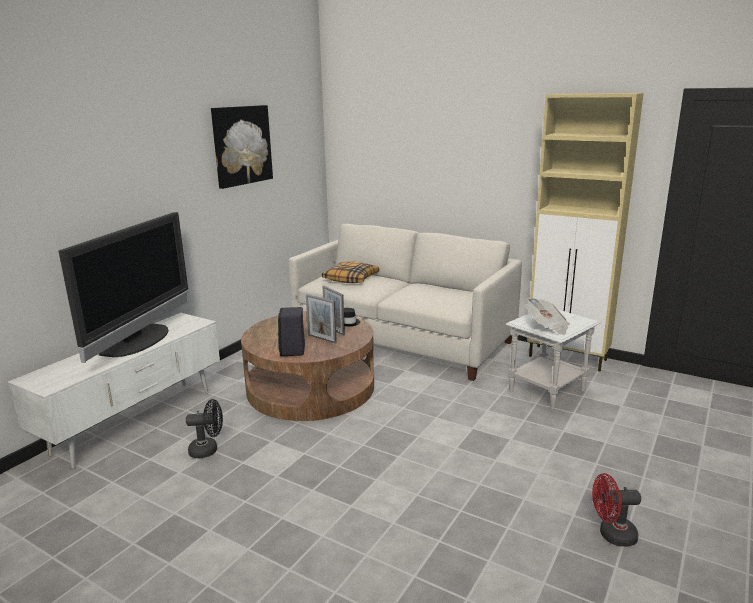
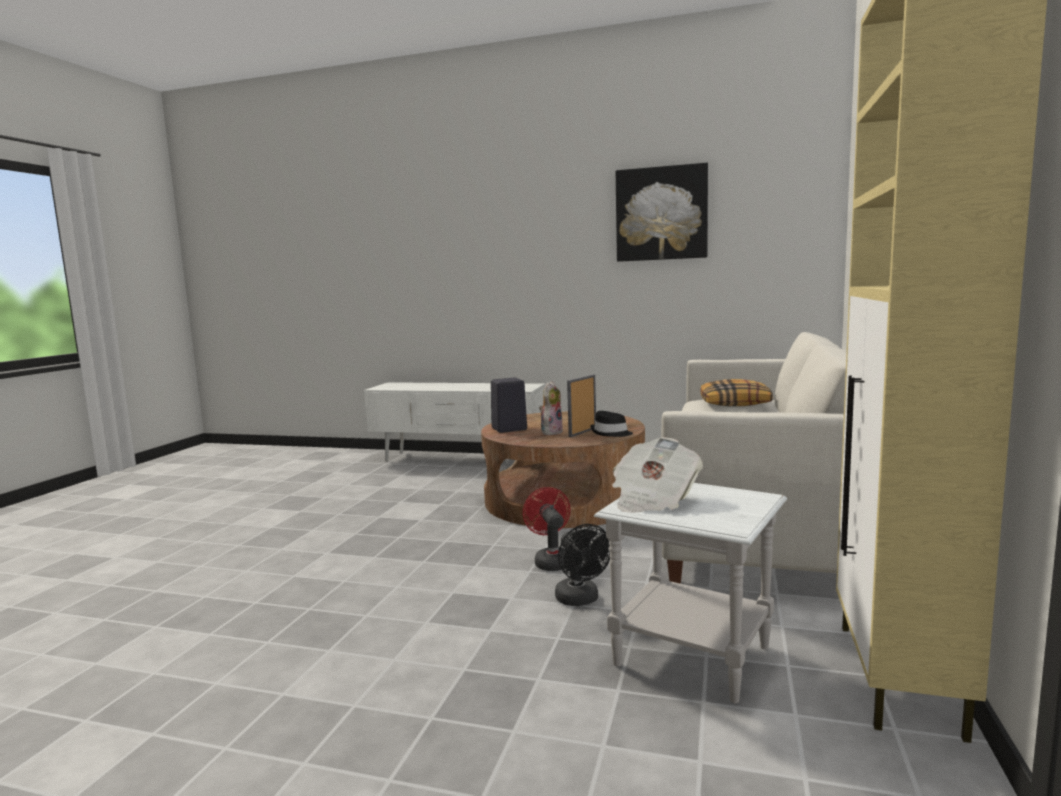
camera: 75 degrees right, 10 degrees down
television [59,212,189,363] -> none
black fan [186,399,223,458] -> black fan moved to [555,524,610,606]
picture frame [306,294,337,343] -> plush toy [539,381,563,435]
red fan [592,473,641,547] -> red fan moved to [523,487,571,571]

